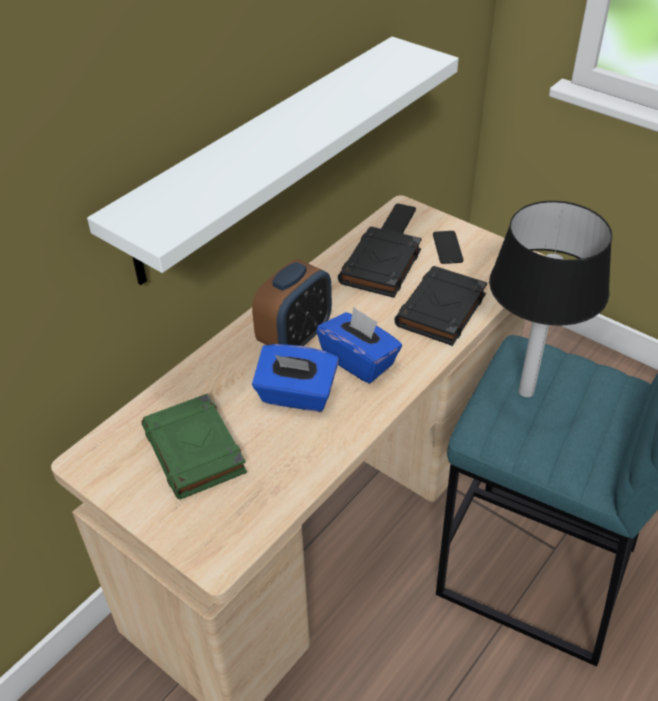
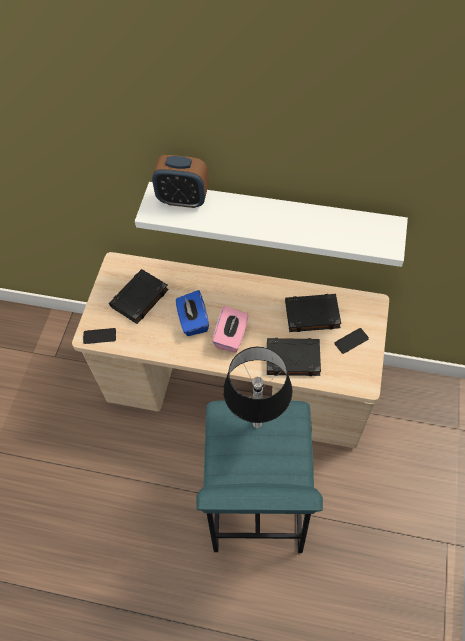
camera: 65 degrees right, 15 degrees up
green book [142,394,247,499] -> black book [109,269,169,324]
alarm clock [252,259,332,346] -> alarm clock moved to [152,155,209,208]
blue tissue box [316,307,402,383] -> pink tissue box [212,306,248,353]
phone [381,203,416,234] -> phone moved to [83,328,116,344]

